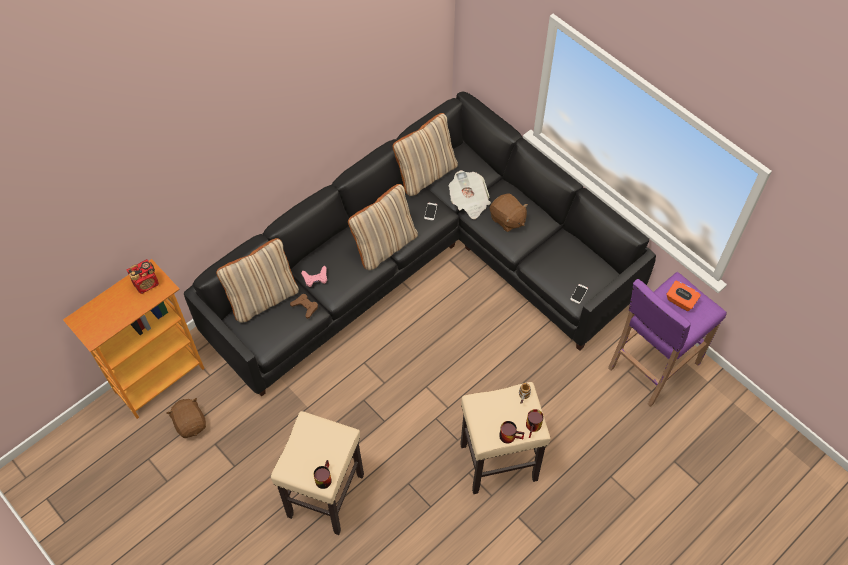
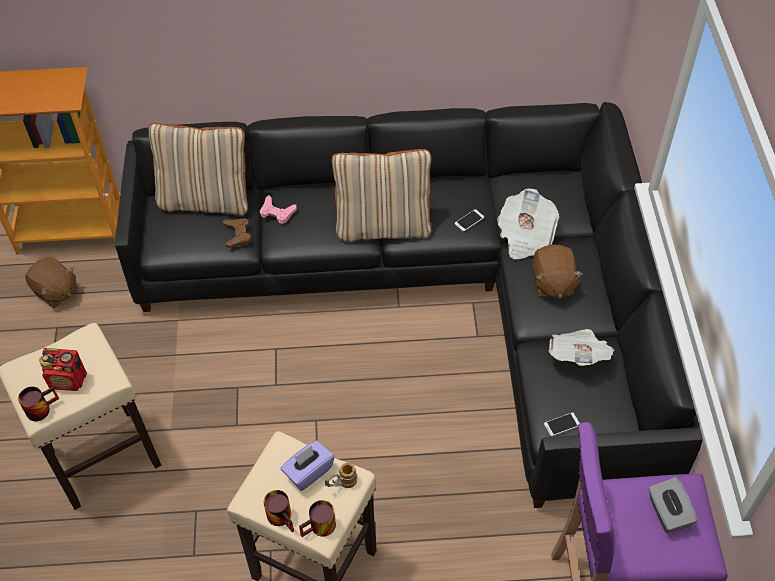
camera: 40 degrees right, 5 degrees down
radio [127,259,159,294] -> radio moved to [39,348,87,391]
brown plush toy [166,398,206,438] -> brown plush toy turned 120 degrees clockwise [25,257,78,308]
beige pillow [393,113,458,196] -> none
orange tissue box [666,281,701,311] -> grey tissue box [648,477,697,533]
none -> purple tissue box [281,440,335,491]
none -> newspaper [549,329,614,366]

